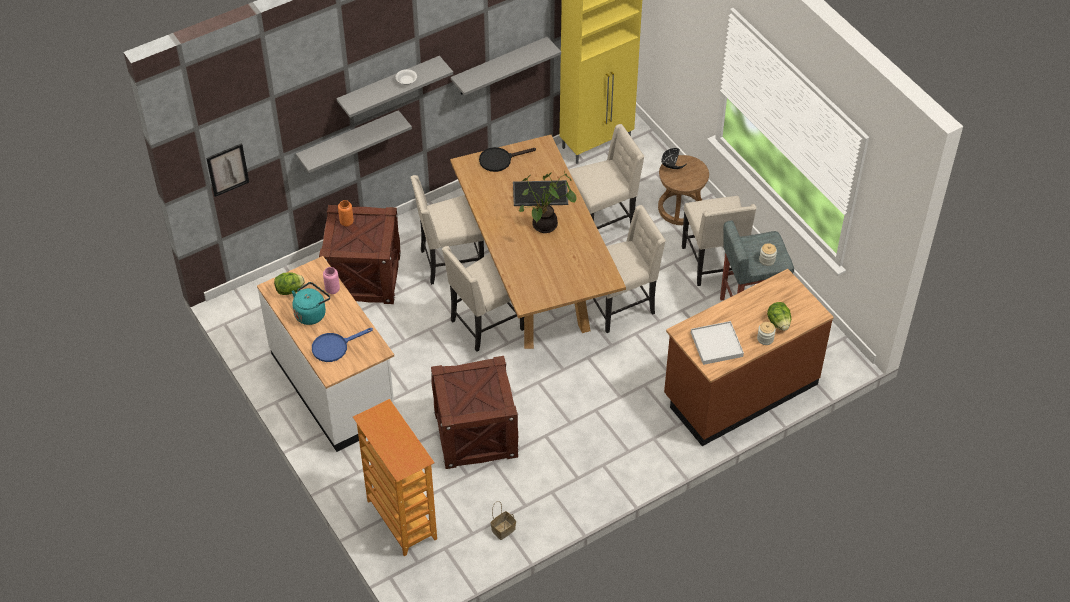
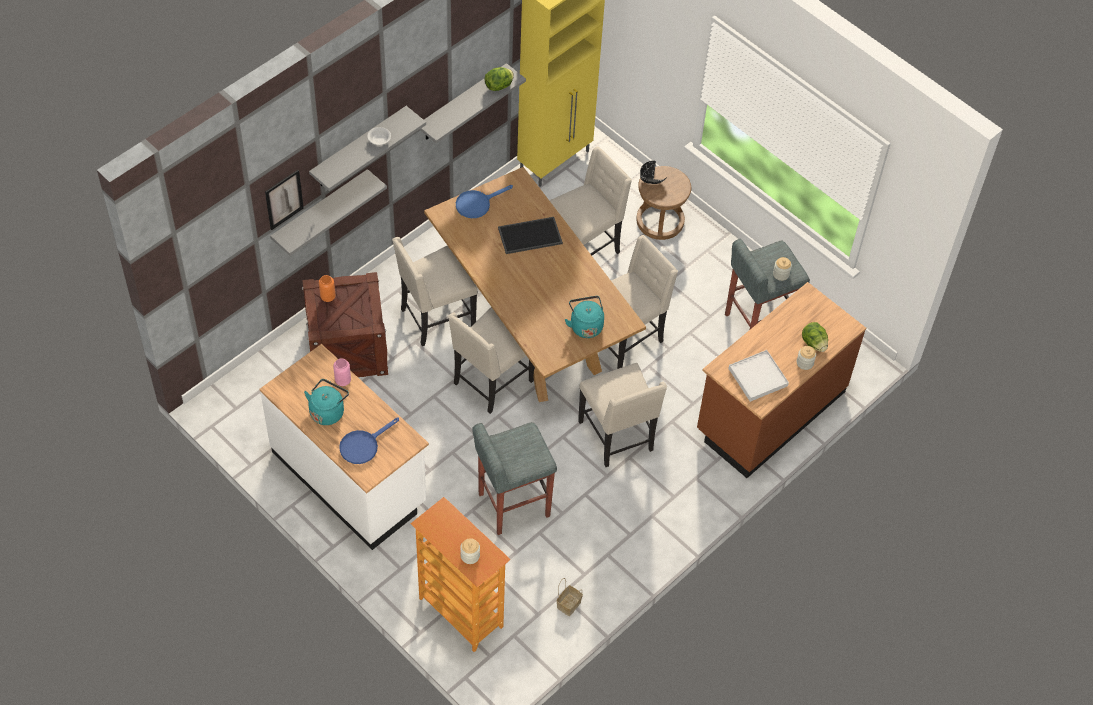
camera: 15 degrees left, 5 degrees up
picture [206,143,249,197] -> picture moved to [265,170,304,230]
lettuce [274,272,305,295] -> lettuce moved to [484,67,514,91]
crate [431,356,519,469] -> grey stool [472,422,557,535]
black frying pan [479,147,536,172] -> blue frying pan [456,185,513,218]
potted plant [519,171,577,233] -> none
beige chair [682,196,757,286] -> beige chair moved to [578,363,667,467]
none -> jar [460,538,480,564]
none -> turquoise kettle [565,296,604,338]

